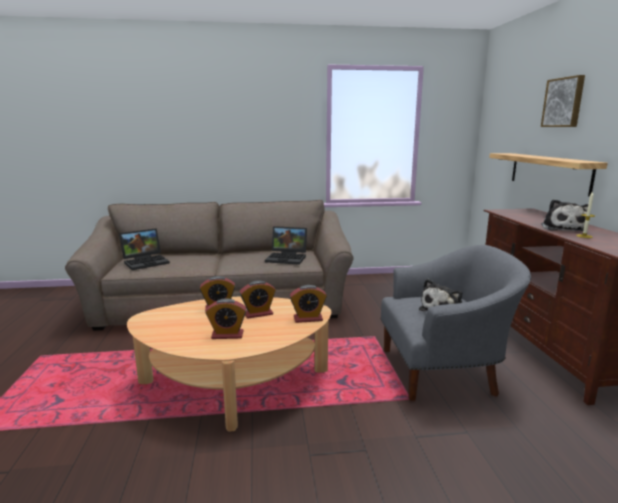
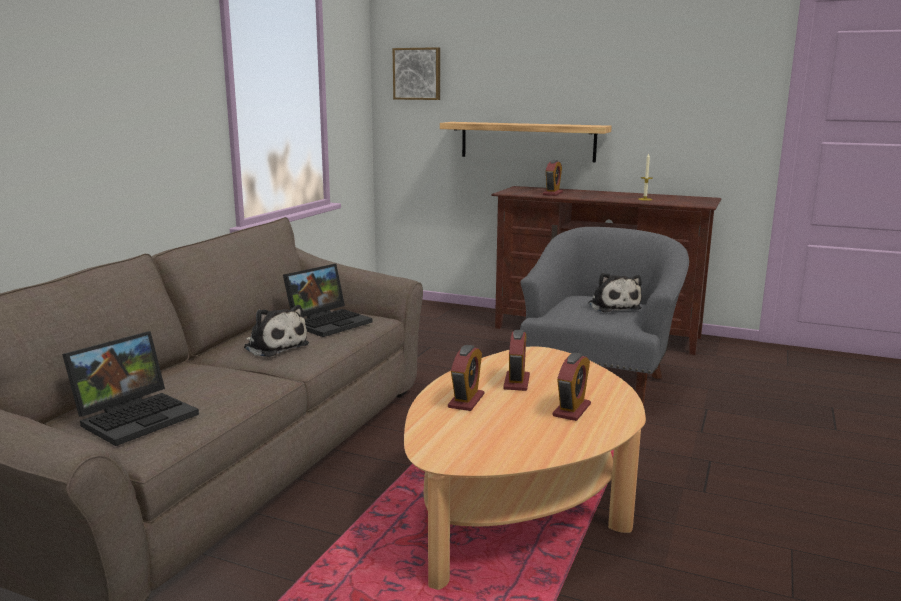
camera: 60 degrees left, 0 degrees up
laptop [119,228,170,270] -> laptop turned 45 degrees clockwise [62,331,199,446]
alarm clock [290,285,327,323] -> alarm clock moved to [543,160,563,196]
picture [541,75,585,127] -> picture moved to [393,47,440,100]
plush toy [542,199,588,231] -> plush toy moved to [244,305,309,357]

